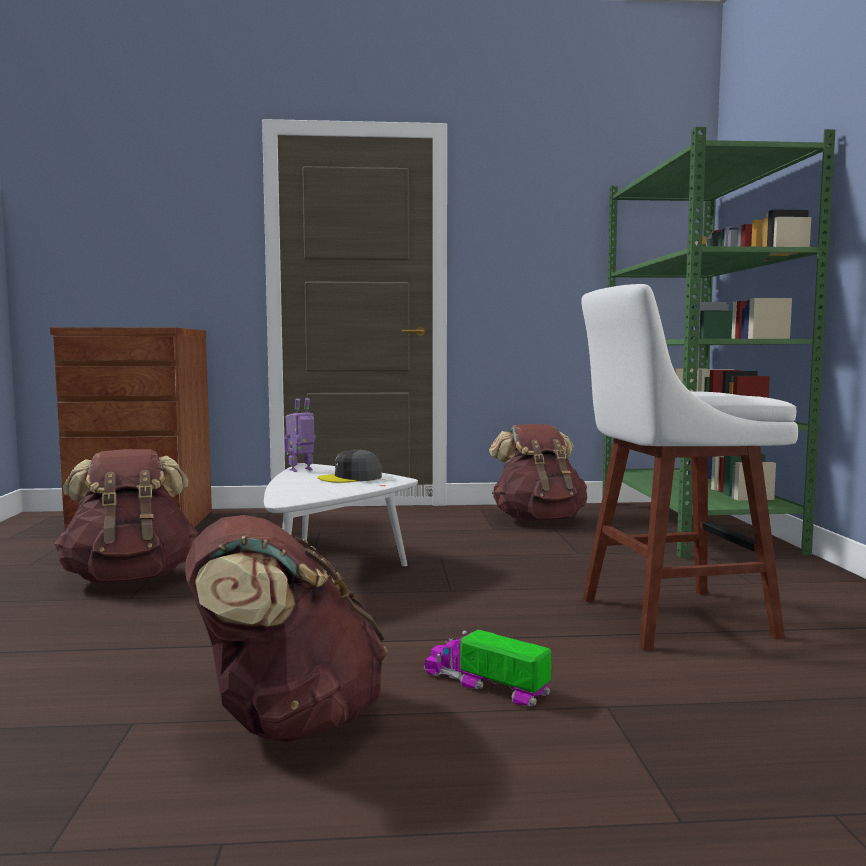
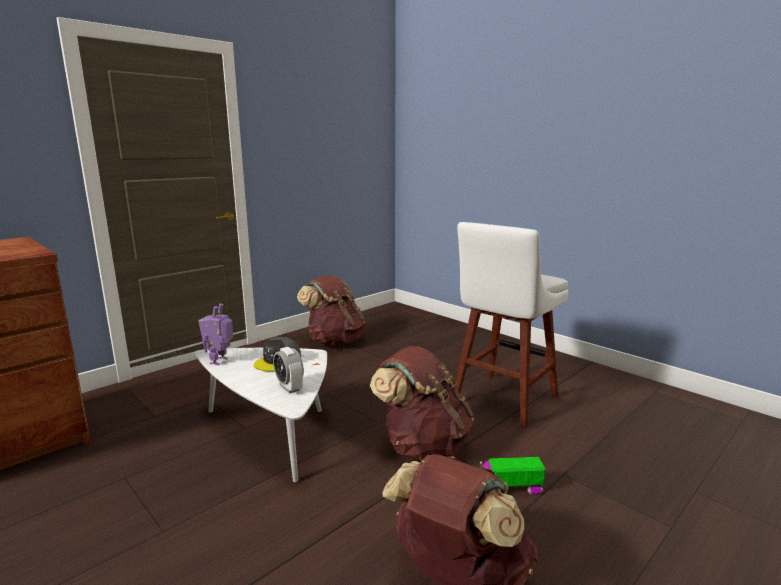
camera: 40 degrees left, 10 degrees up
brown backpack [55,449,198,583] -> brown backpack moved to [370,346,474,460]
green bookcase [602,127,836,558] -> none
none -> alarm clock [273,347,304,393]

